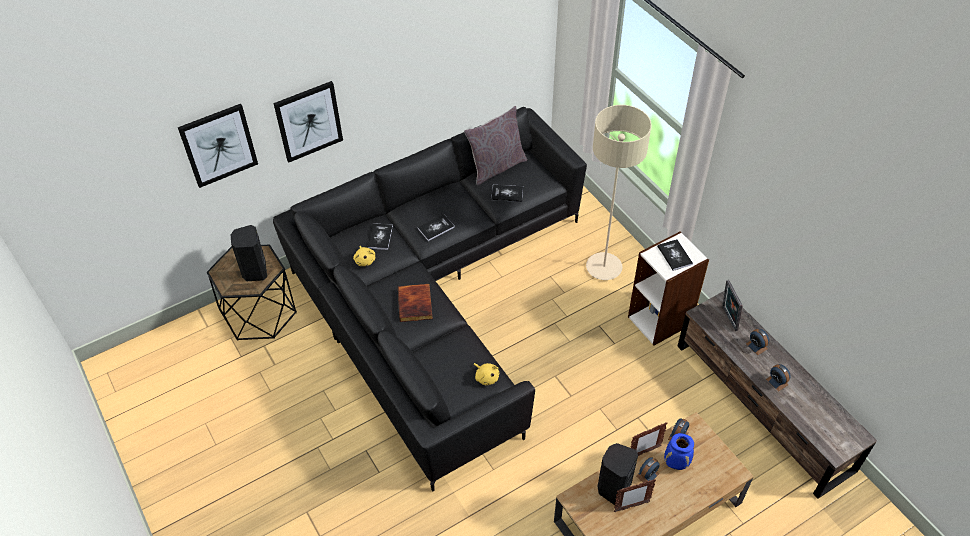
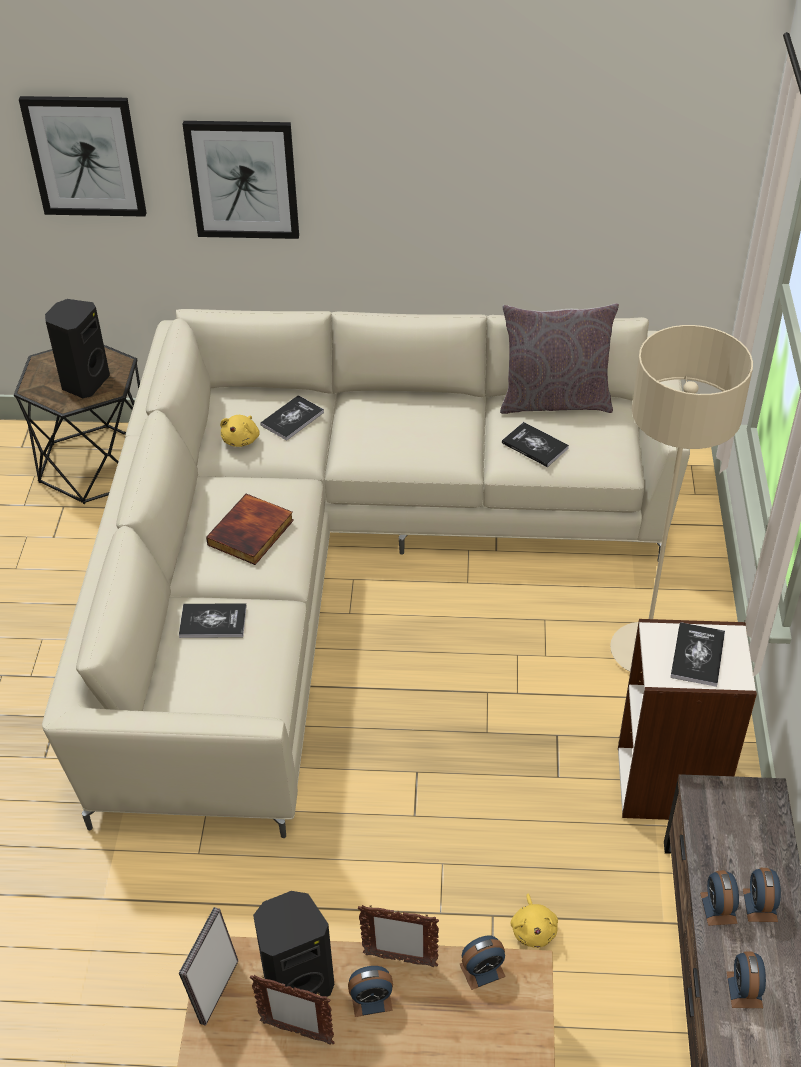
camera: 35 degrees right, 5 degrees down
black sofa [273,107,587,491] -> beige sofa [42,309,690,838]
book [417,214,455,241] -> book moved to [179,603,247,638]
yellow plush toy [474,363,499,386] -> yellow plush toy moved to [511,894,558,948]
blue vase [664,433,694,470] -> none
picture frame [722,280,742,331] -> picture frame moved to [179,907,238,1026]
none -> alarm clock [700,870,739,926]

